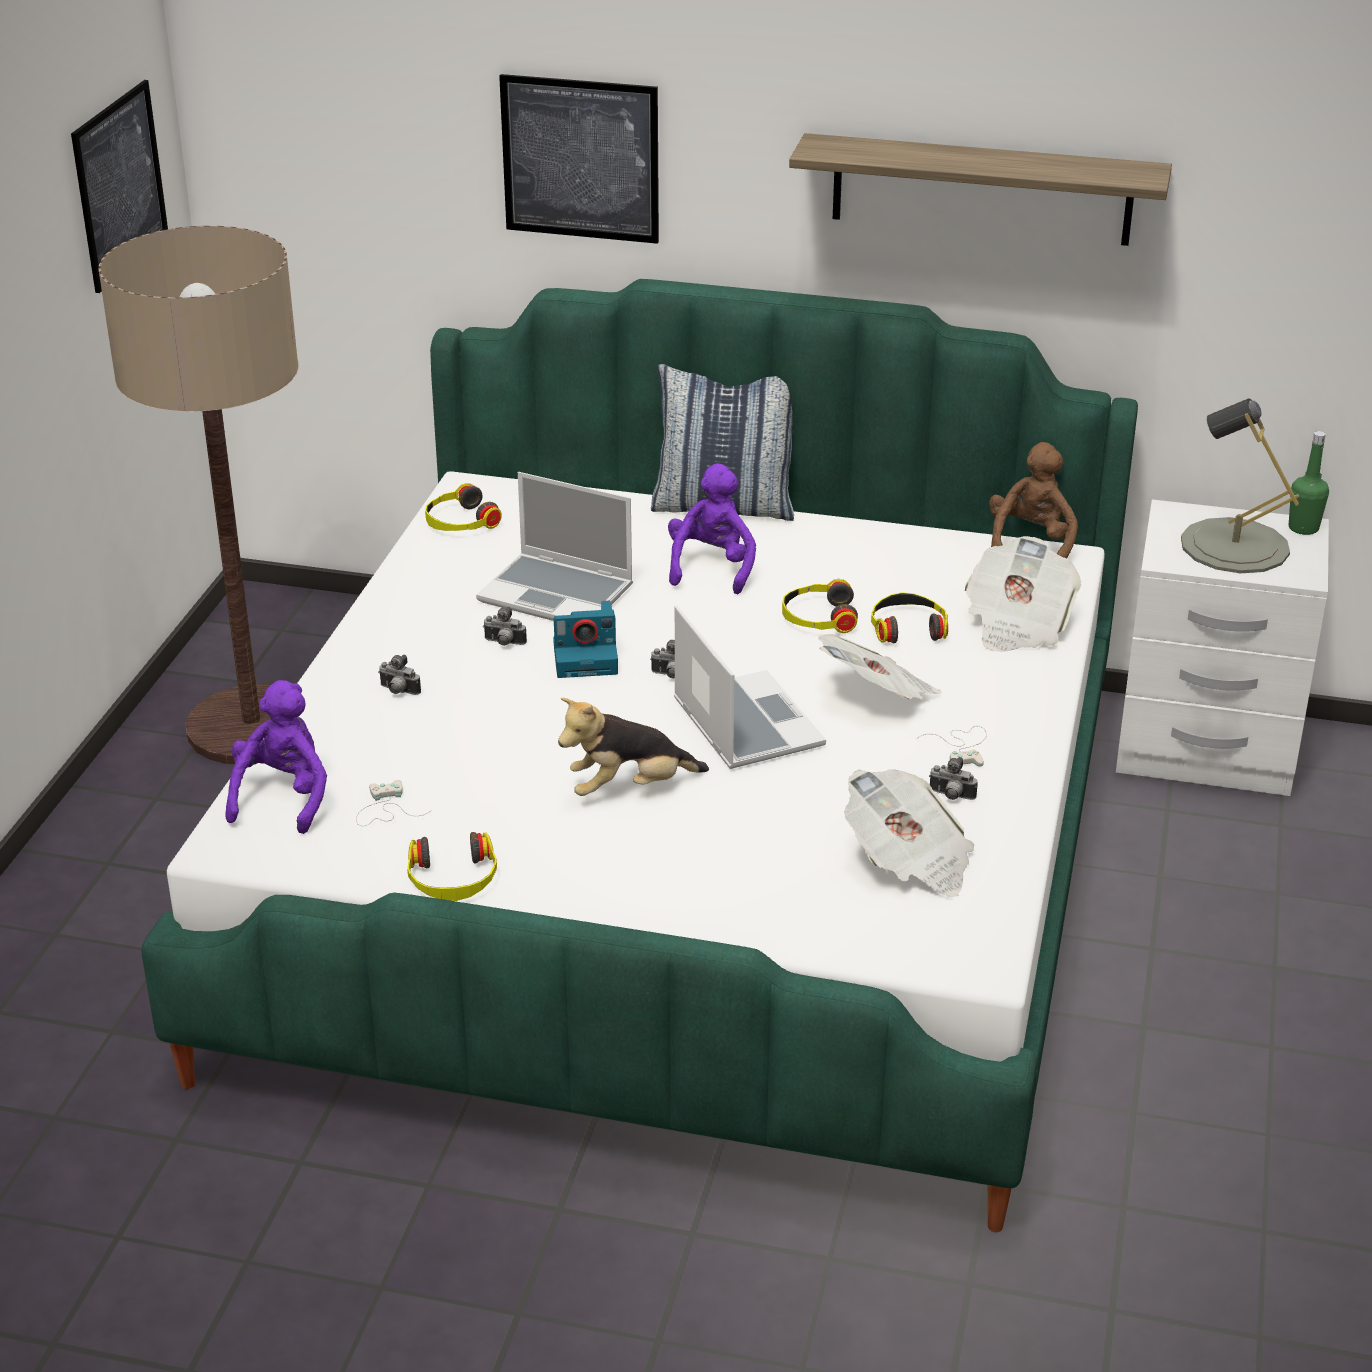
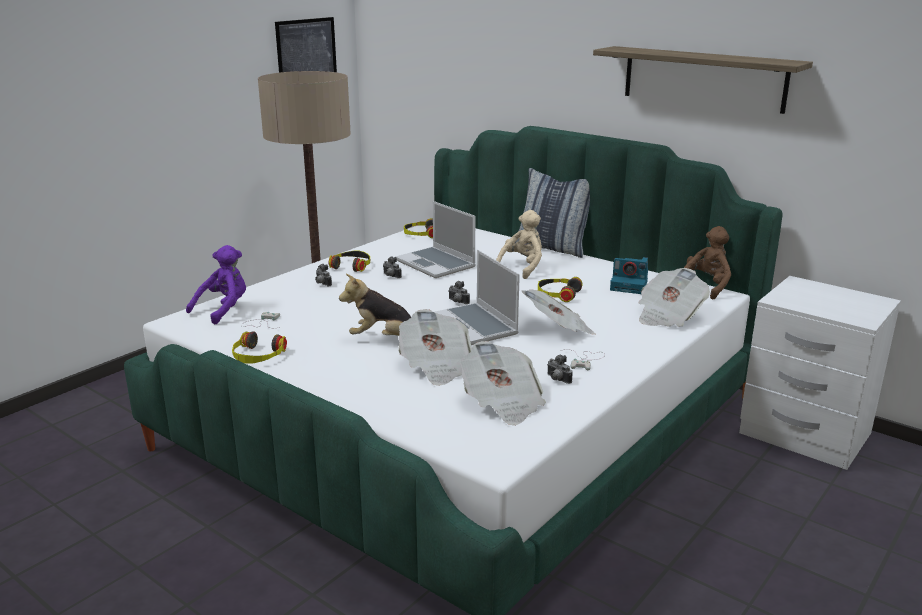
camera: 25 degrees right, 10 degrees down
picture [499,74,659,244] -> none
camera [553,601,618,678] -> camera moved to [610,257,648,294]
purple plush toy [668,464,756,594] -> beige plush toy [496,210,542,279]
laptop [674,605,826,769] -> laptop turned 150 degrees clockwise [435,250,520,345]
headphones [871,592,948,643] -> headphones moved to [329,251,370,272]
grey table lamp [1181,398,1299,573] -> none
green bottle [1289,431,1329,535] -> none
none -> newspaper [398,309,472,386]

